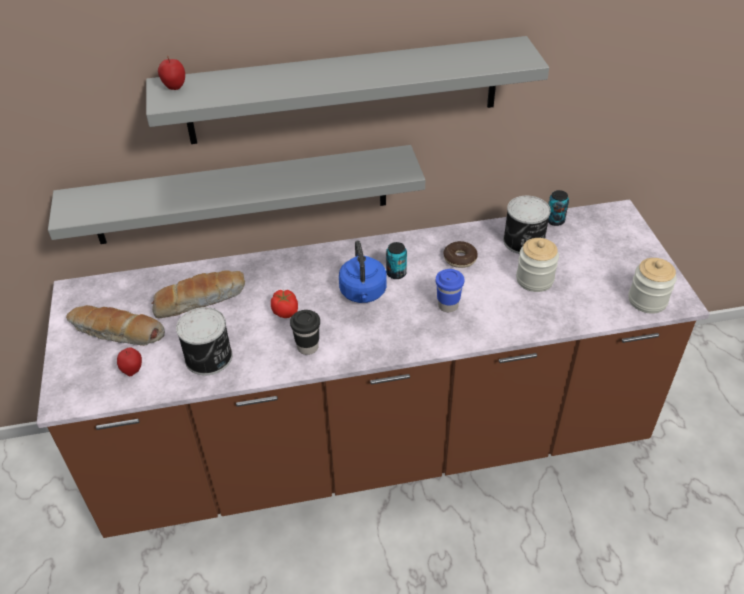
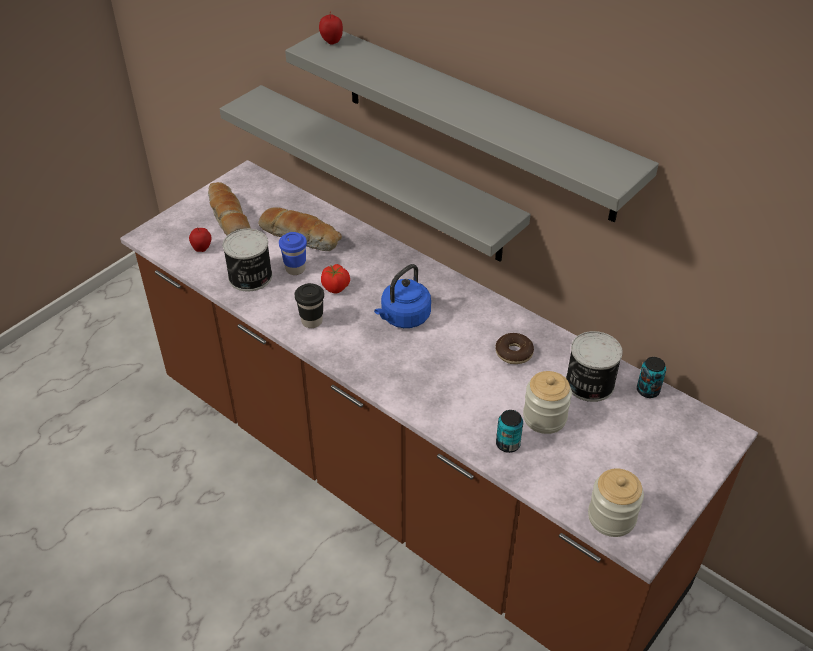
camera: 50 degrees right, 0 degrees up
can [386,242,407,279] -> can moved to [496,410,523,453]
blue cup [436,269,465,312] -> blue cup moved to [279,232,307,275]

